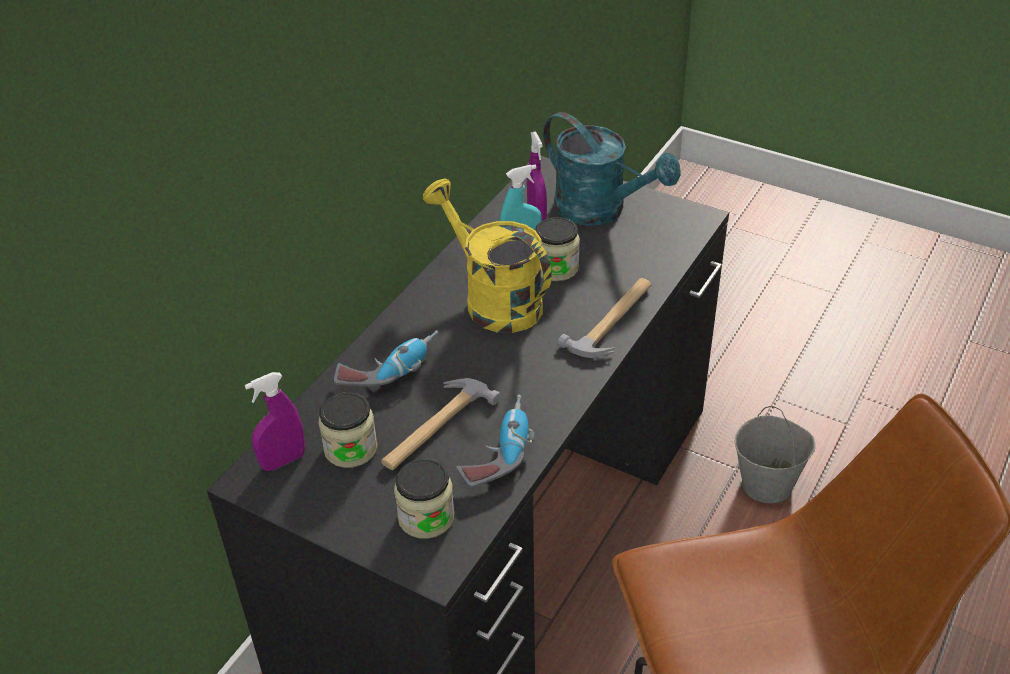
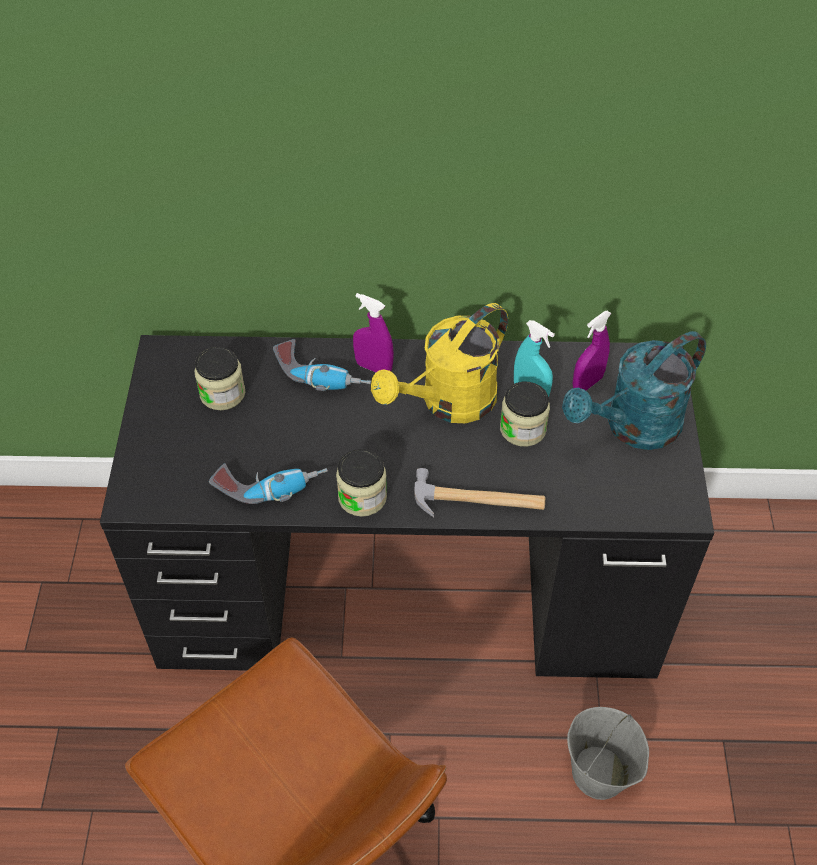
camera: 60 degrees right, 10 degrees up
purple spray bottle [245,372,305,471] -> purple spray bottle moved to [353,293,394,372]
hammer [381,378,501,470] -> none
jar [394,459,455,539] -> jar moved to [336,449,387,517]
yellow watering can [423,179,552,333] -> yellow watering can turned 150 degrees counterclockwise [371,303,508,423]
turquoise watering can [543,112,681,226] -> turquoise watering can turned 45 degrees clockwise [562,331,706,450]

